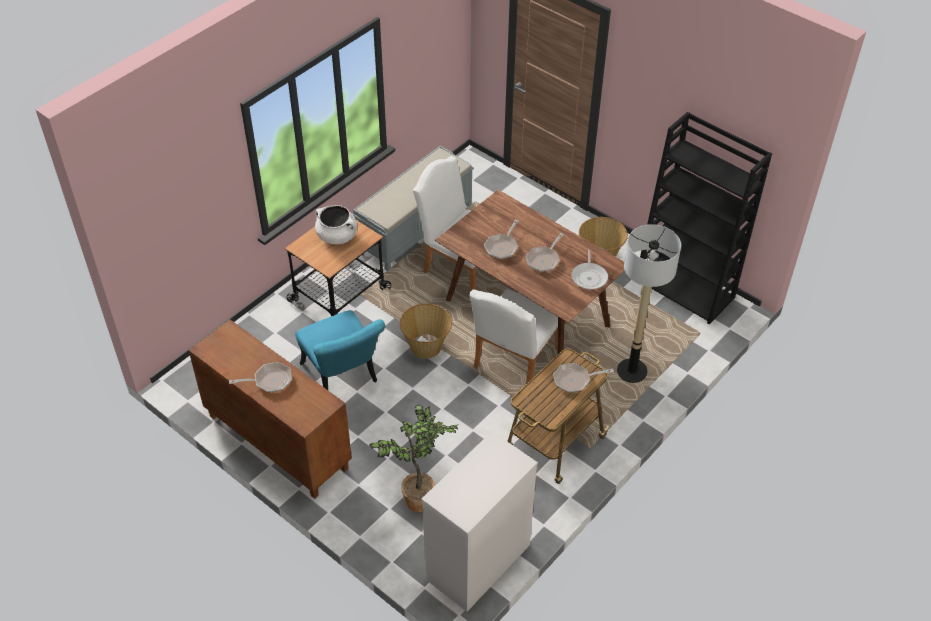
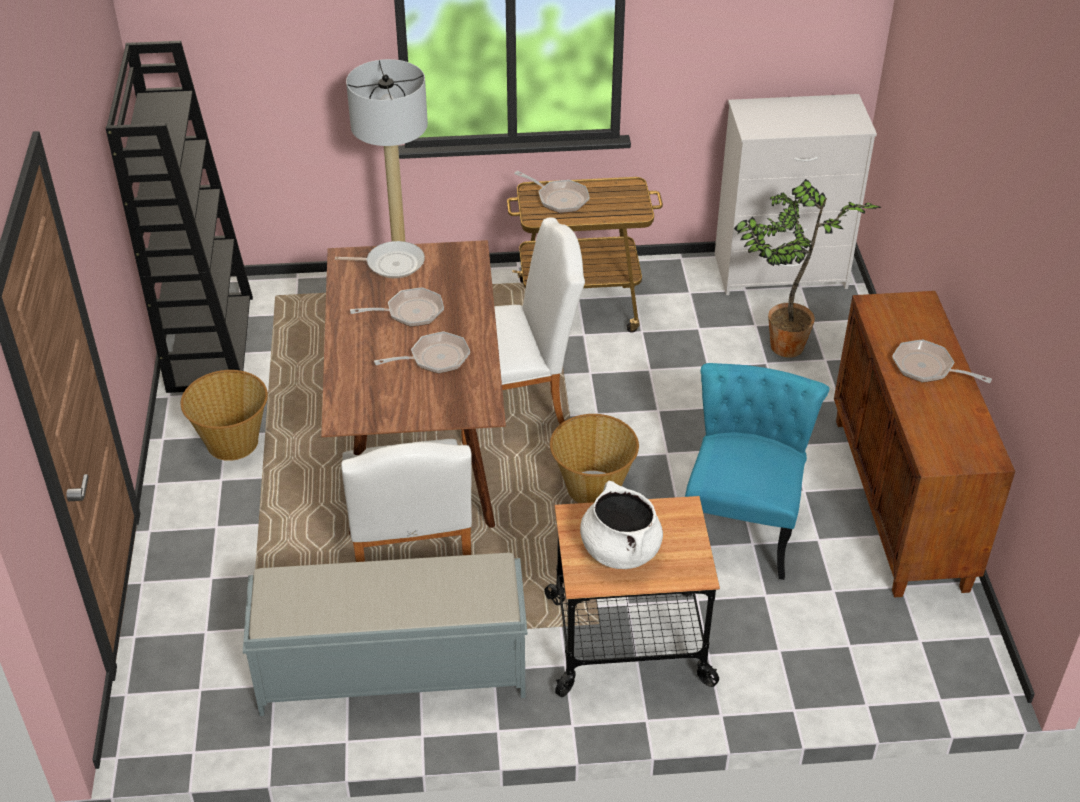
camera: 135 degrees left, 5 degrees down
frying pan [572,249,608,290] -> frying pan turned 45 degrees clockwise [335,241,425,278]

